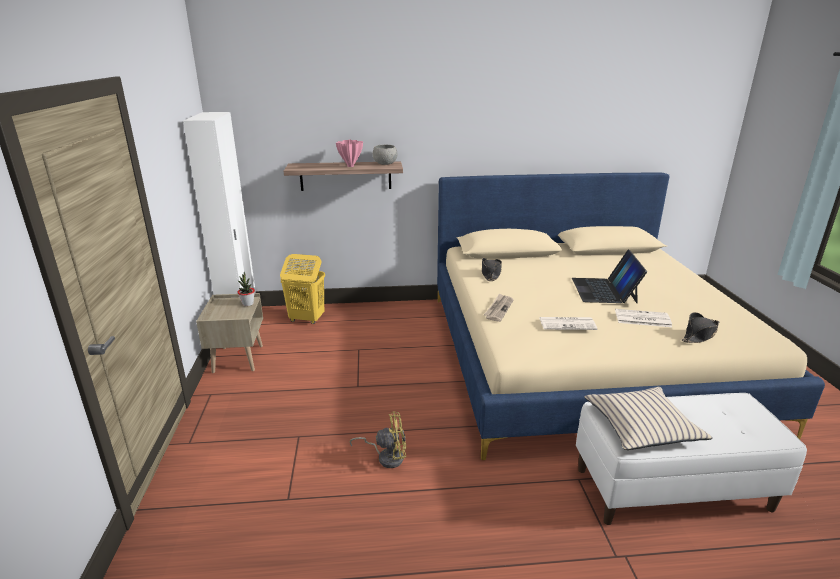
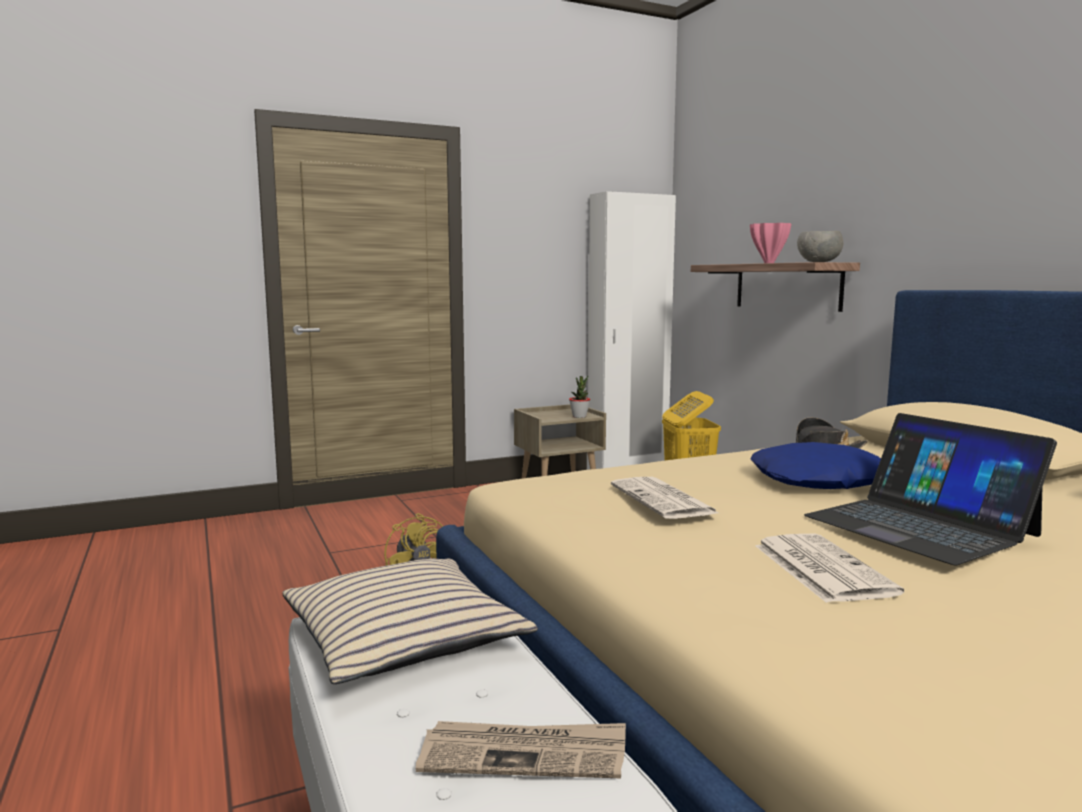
camera: 70 degrees right, 15 degrees down
newspaper [484,293,514,322] -> newspaper moved to [416,721,626,778]
laptop [572,250,647,303] -> laptop turned 105 degrees counterclockwise [804,413,1057,565]
black hat [682,312,720,343] -> none
none -> blue pillow [751,442,881,489]

